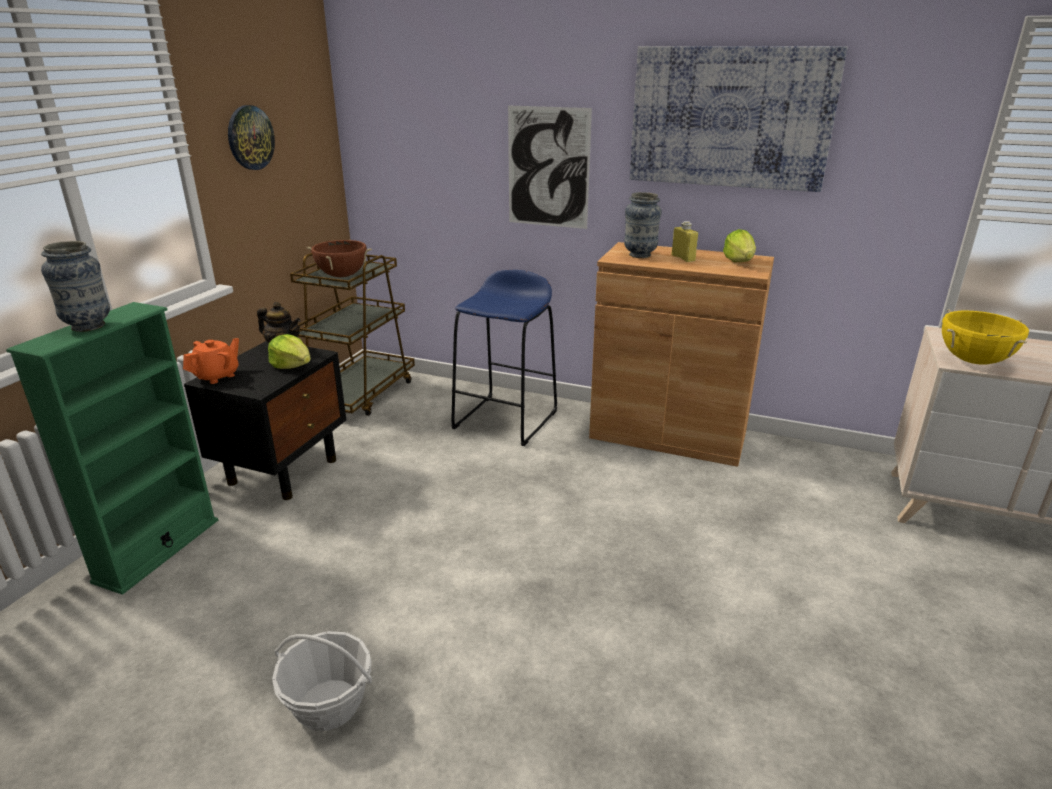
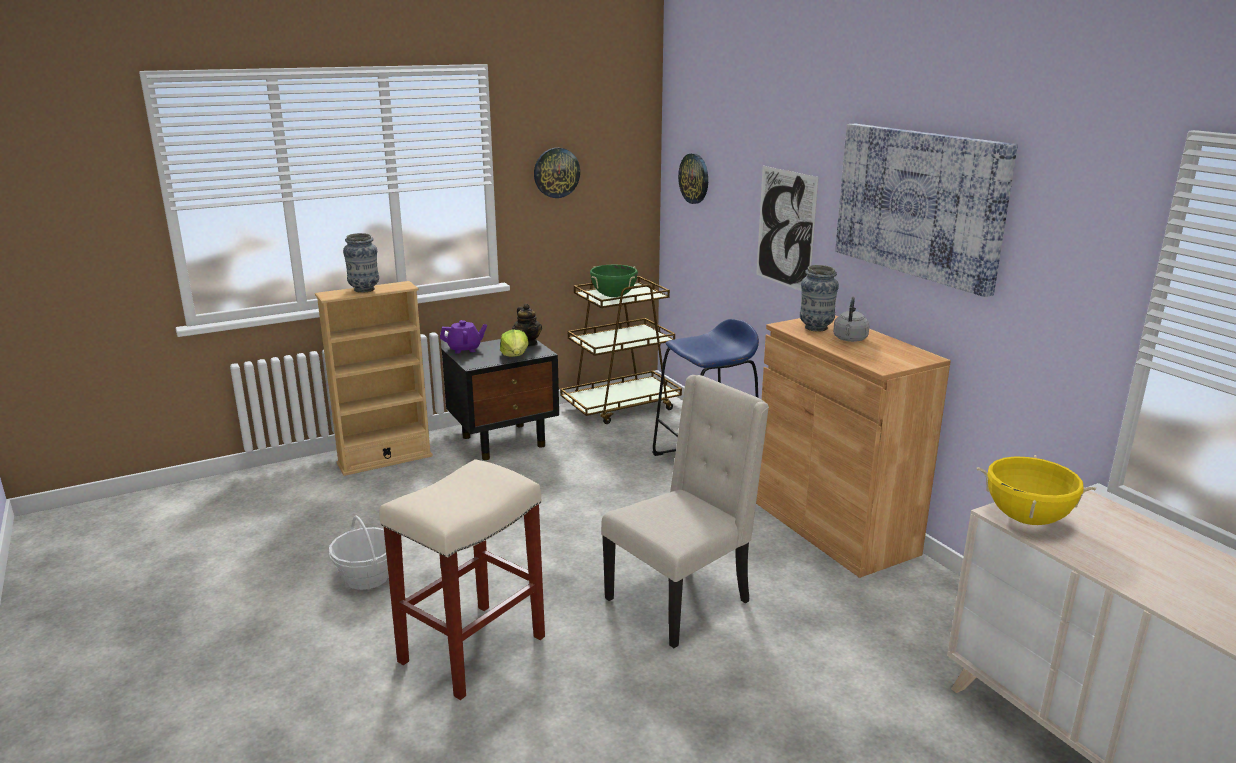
camera: 40 degrees right, 5 degrees down
green bookcase [6,302,218,595] -> beige bookcase [315,281,433,476]
orange teapot [183,338,239,384] -> purple teapot [440,320,487,354]
brown cooking pot [307,239,372,277] -> green cooking pot [590,265,638,297]
yellow bottle [672,221,698,262] -> grey kettle [833,297,870,342]
lettuce [723,229,756,262] -> none
none -> beige stool [379,459,545,700]
none -> beige chair [601,375,769,648]
none -> wall clock [678,153,708,204]

